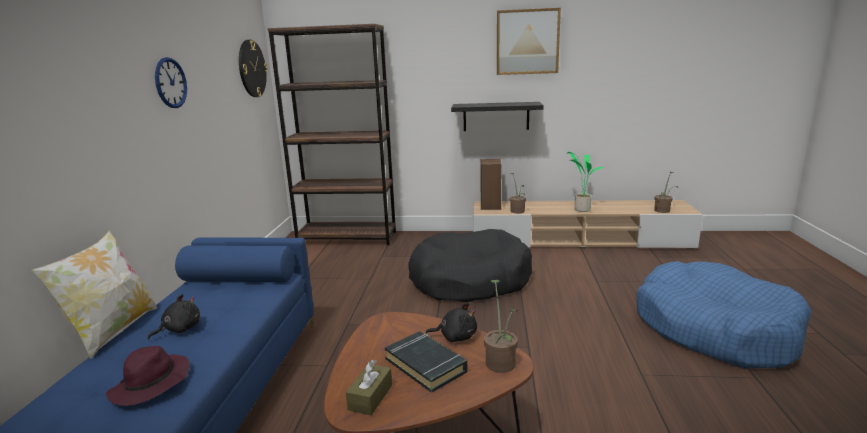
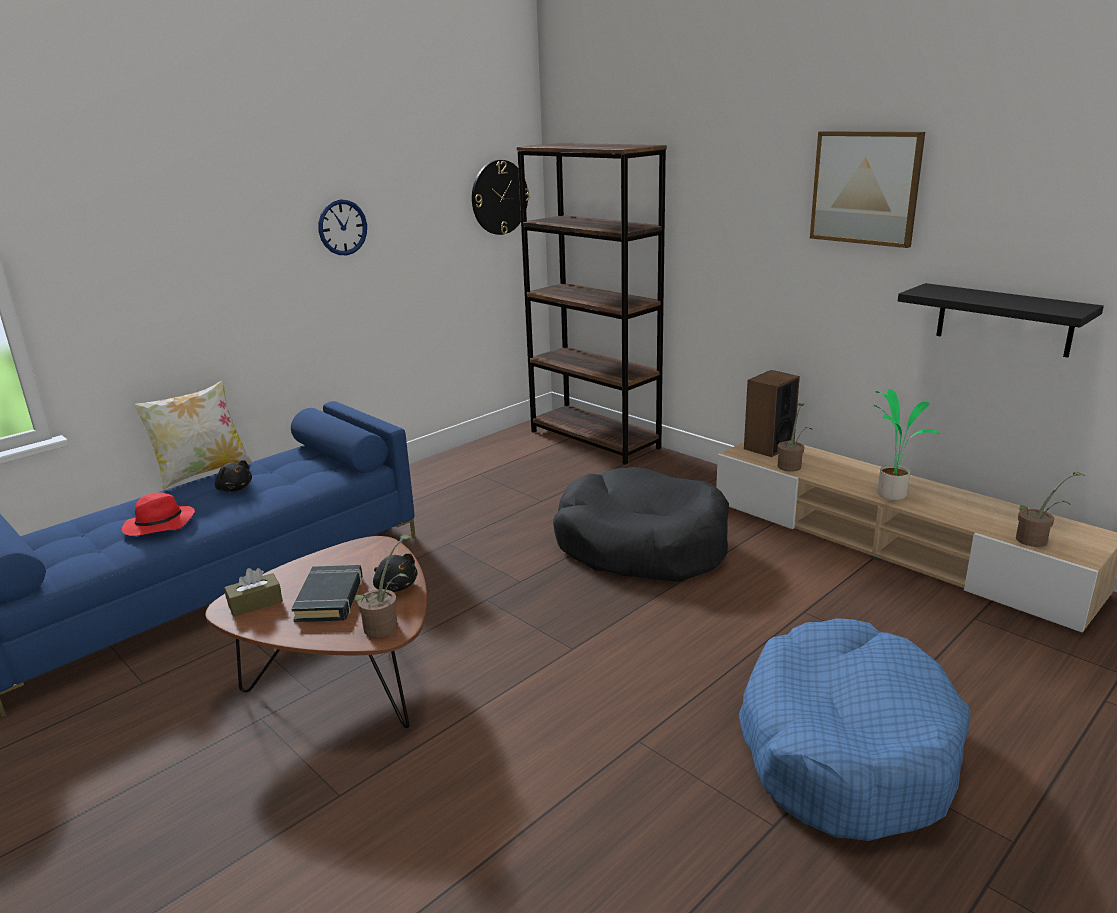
camera: 40 degrees right, 5 degrees up
purple hat [106,346,189,406] -> red hat [122,492,195,536]
black plush toy [148,294,200,339] -> black plush toy turned 45 degrees clockwise [215,460,252,492]
black shelf [451,102,543,131] -> black shelf moved to [898,283,1104,358]

